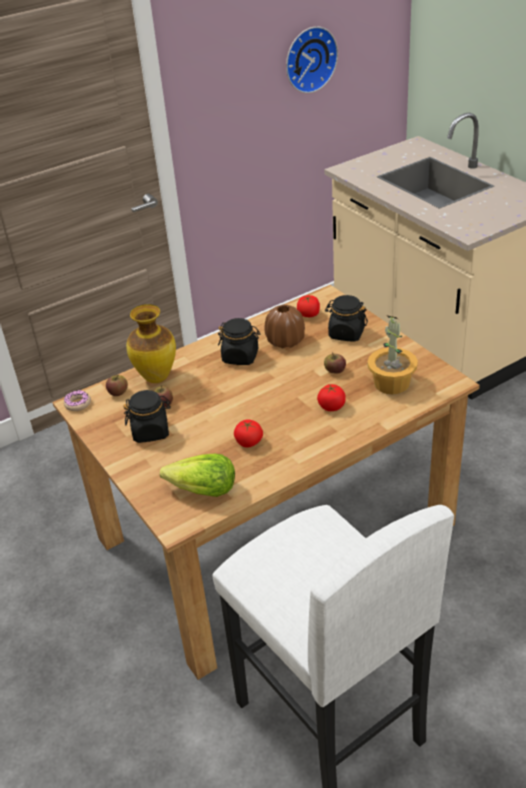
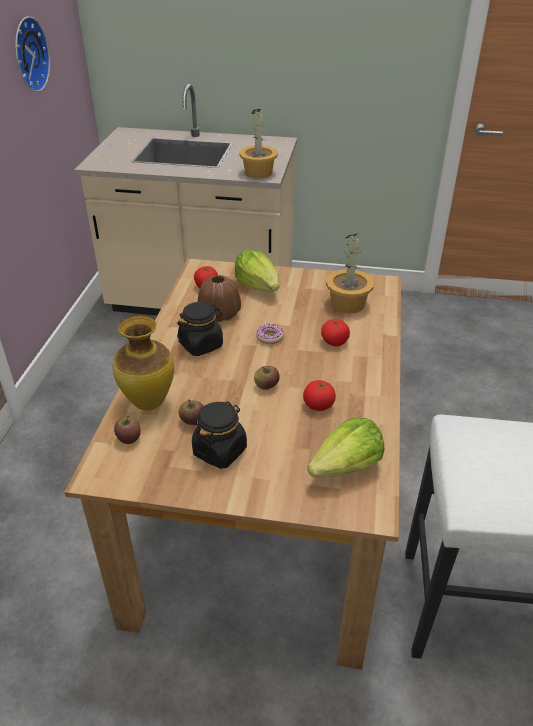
camera: 50 degrees left, 0 degrees up
donut [64,390,91,411] -> donut moved to [256,324,284,344]
apple [324,352,346,374] -> apple moved to [254,366,280,390]
black jar [325,295,368,342] -> lettuce [235,250,279,292]
none -> potted plant [239,109,278,179]

